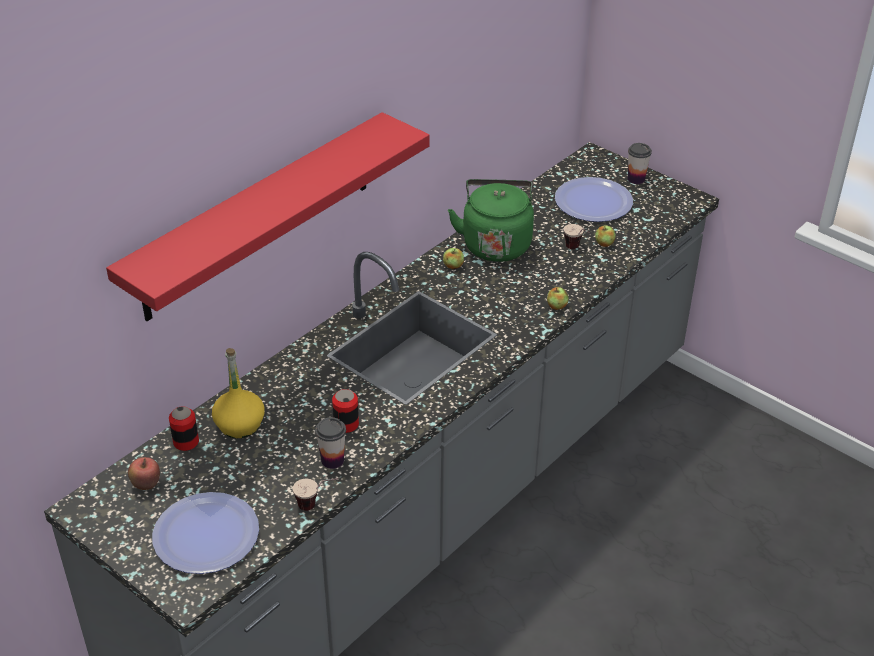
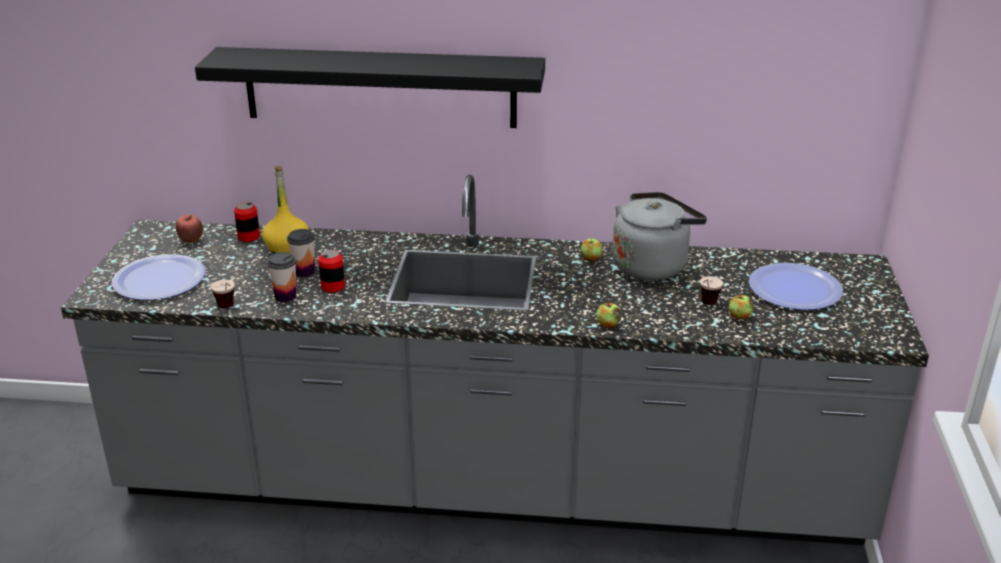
camera: 55 degrees right, 10 degrees down
red shelf [106,112,430,321] -> black shelf [195,47,545,128]
green kettle [448,179,534,262] -> grey kettle [612,192,707,281]
cup [628,143,652,184] -> cup moved to [287,229,315,277]

